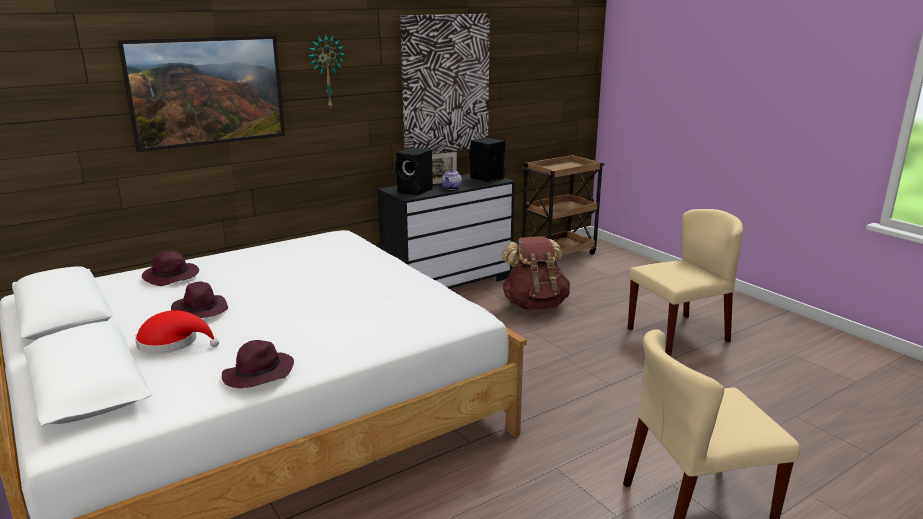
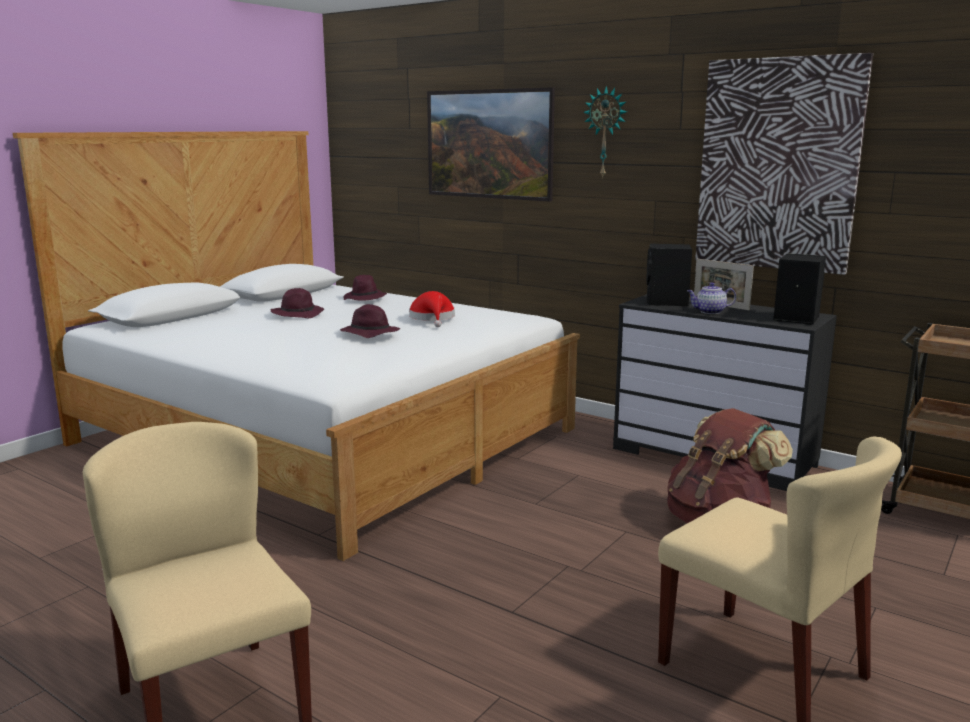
camera: 70 degrees right, 5 degrees down
red hat [135,310,219,354] -> red hat moved to [409,291,455,327]
purple hat [222,340,294,388] -> purple hat moved to [340,304,400,338]

